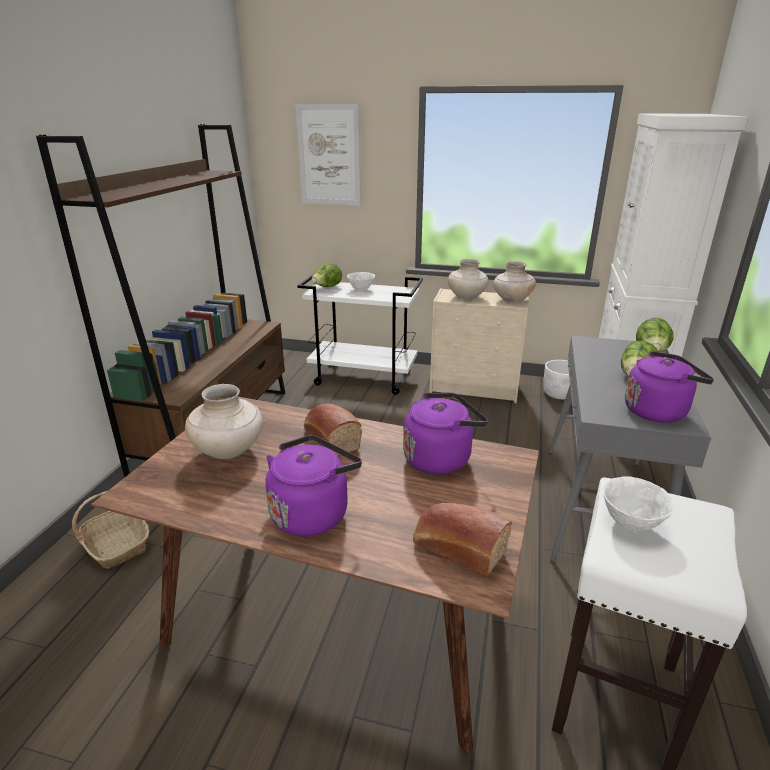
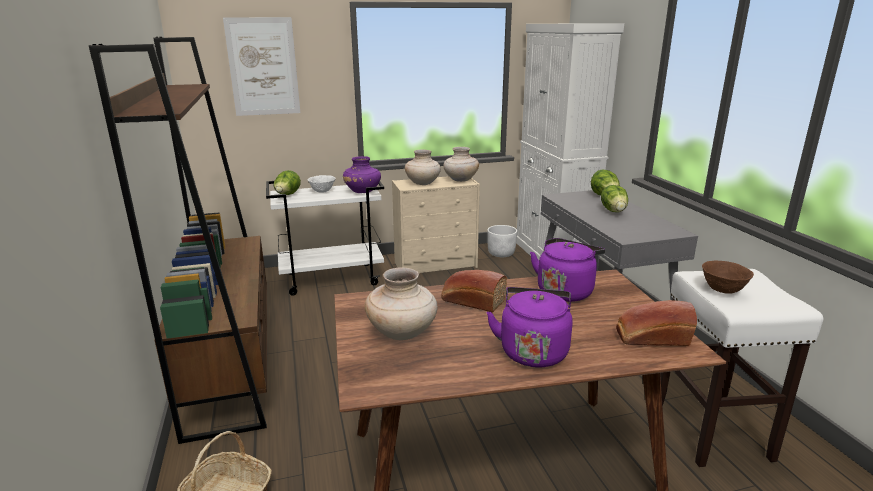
camera: 30 degrees left, 5 degrees down
white bowl [603,476,674,532] -> brown bowl [702,261,754,294]
purple kettle [625,351,714,423] -> none
none -> purple vase [343,156,381,193]

